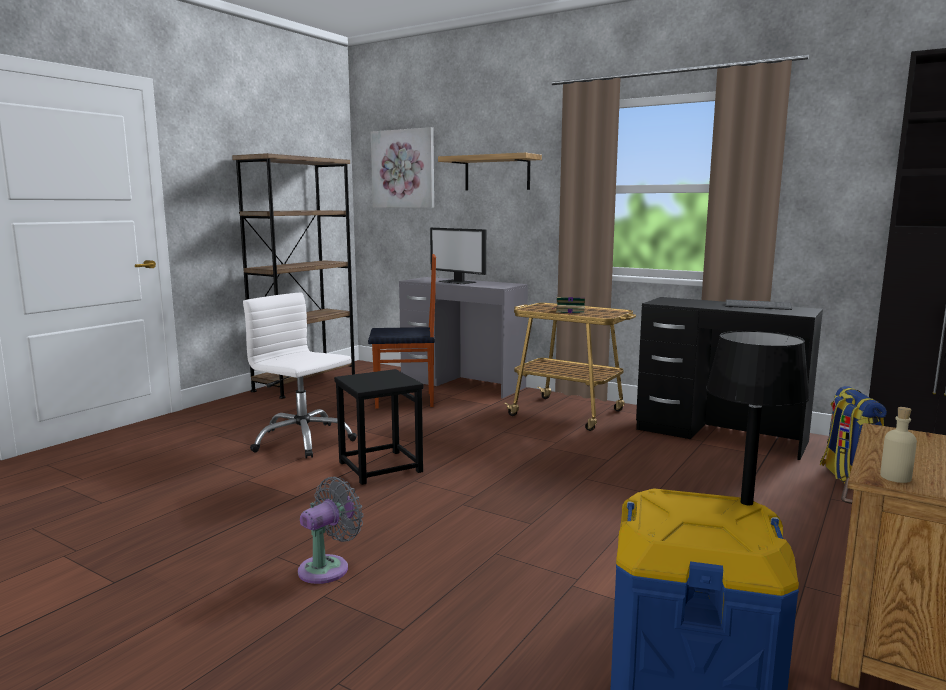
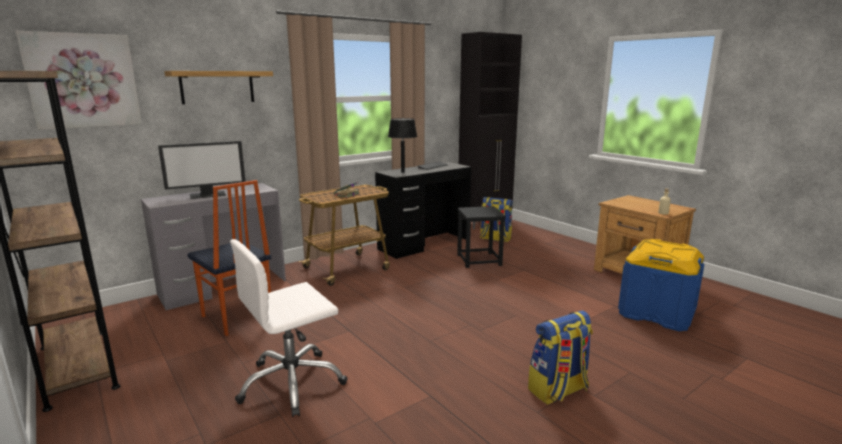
camera: 70 degrees left, 5 degrees up
grey fan [298,477,364,584] -> backpack [528,310,593,405]
black stool [334,369,423,485] -> black stool moved to [457,206,506,268]
chair [368,254,436,409] -> chair turned 120 degrees clockwise [187,180,271,336]
black table lamp [706,331,810,505] -> black table lamp moved to [388,118,417,173]

